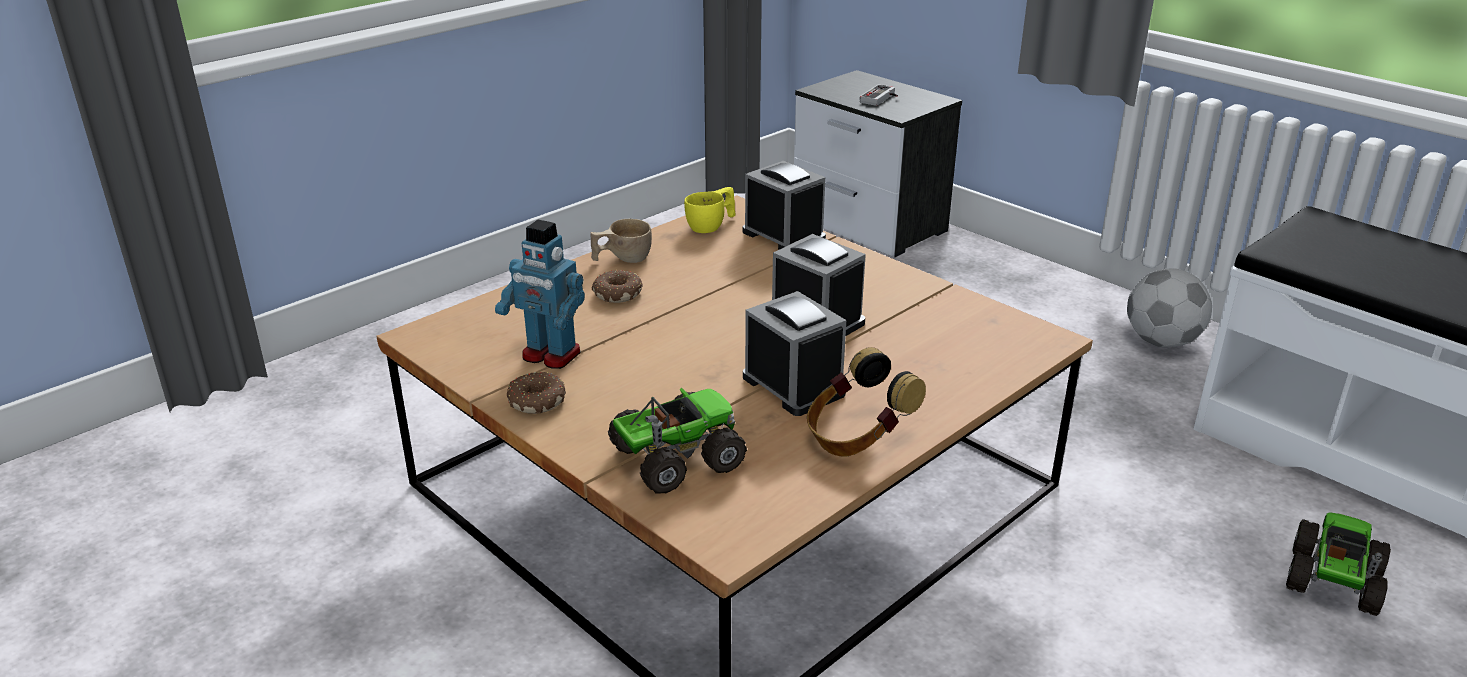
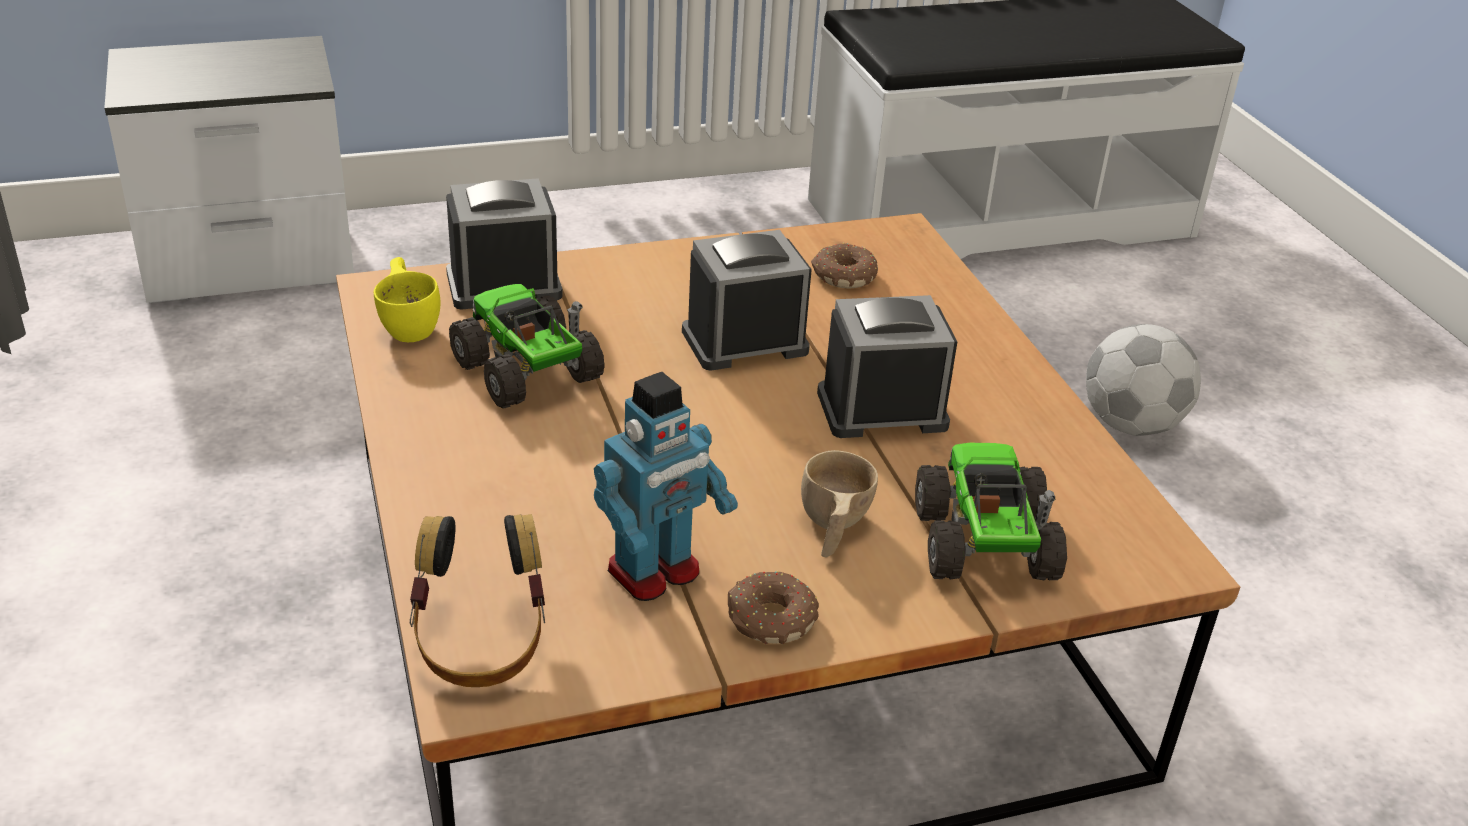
camera: 65 degrees left, 5 degrees up
beige cup [591,219,652,263] -> beige cup moved to [801,450,878,557]
donut [592,270,643,303] -> donut moved to [811,243,878,288]
headphones [807,347,926,456] -> headphones moved to [410,514,545,687]
game controller [860,84,898,106] -> none
football [1127,268,1212,347] -> football moved to [1086,324,1201,436]
toy truck [1286,512,1391,616] -> toy truck moved to [449,284,605,409]

